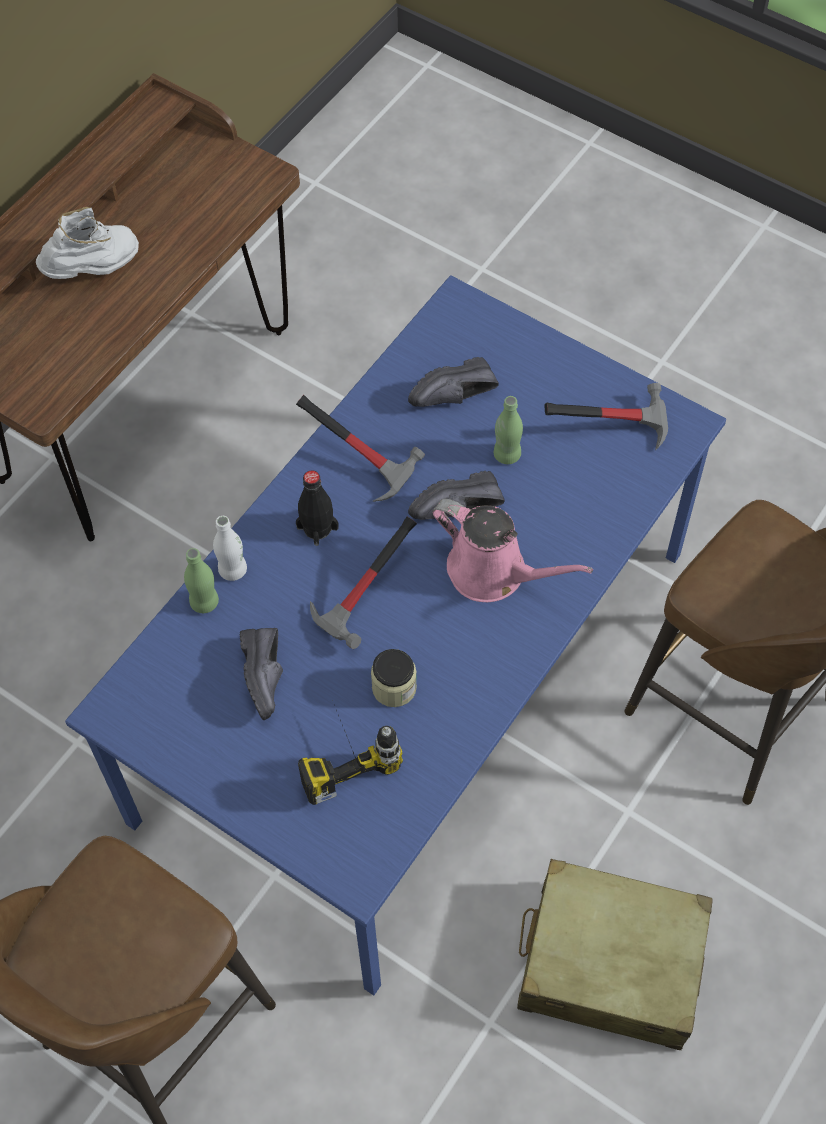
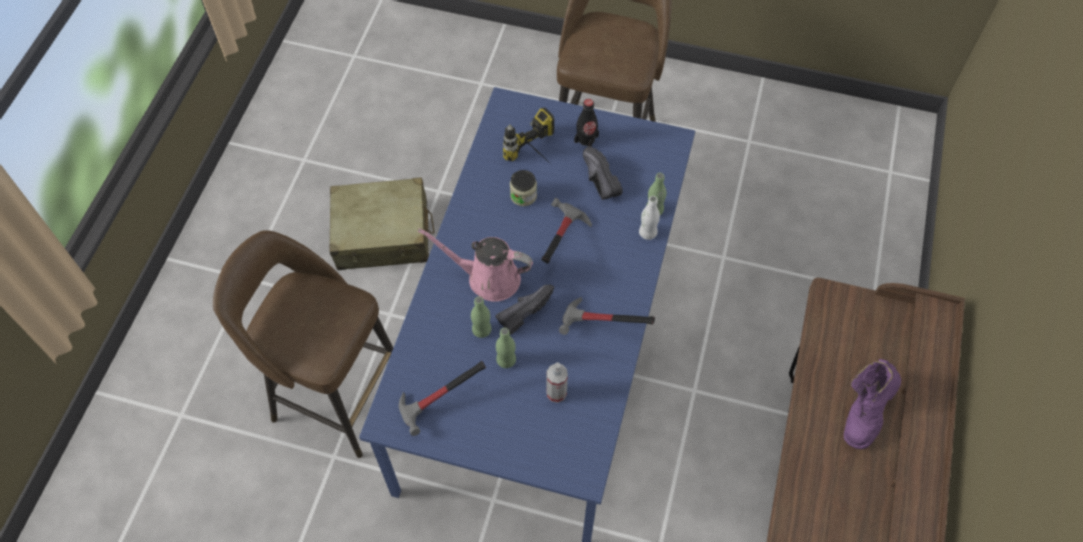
camera: 160 degrees right, 0 degrees up
white boot [36,207,139,279] -> purple boot [844,359,901,449]
black bottle [296,470,339,546] -> black bottle moved to [574,99,599,147]
black shoe [408,357,499,407] -> spray bottle [546,362,568,403]
none -> green bottle [471,296,491,338]

